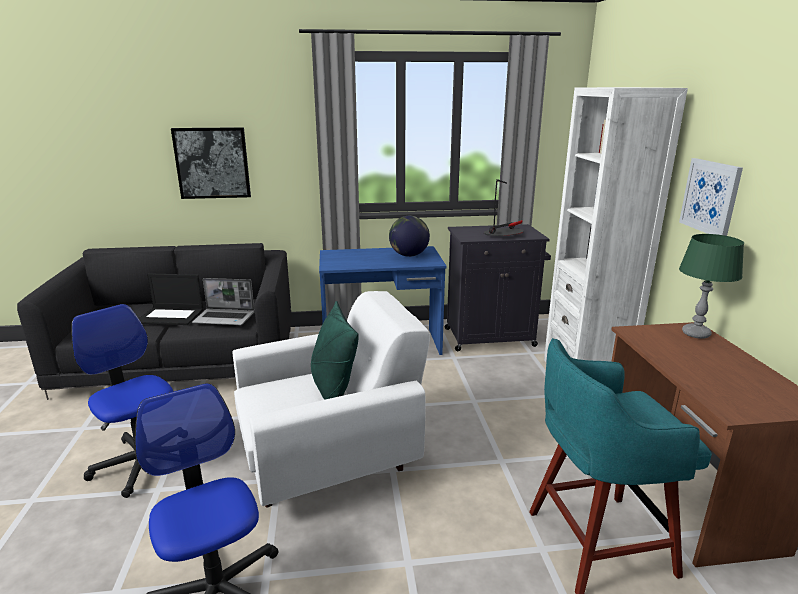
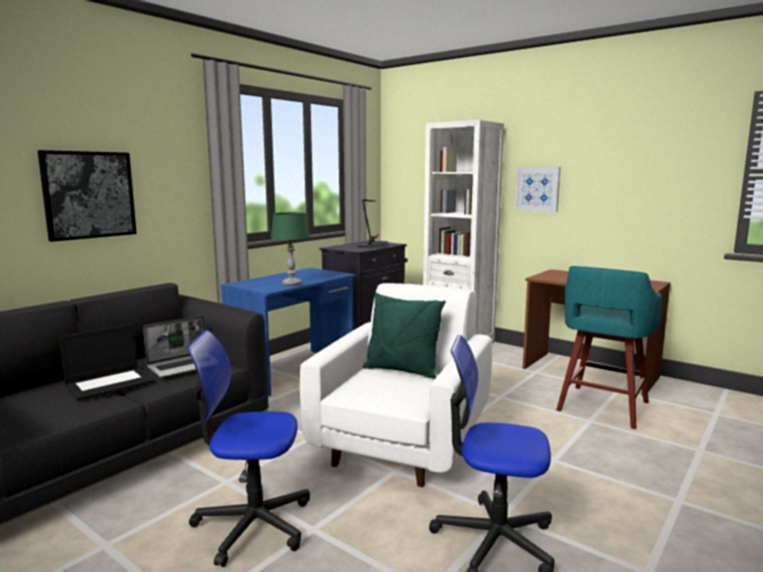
camera: 45 degrees left, 10 degrees down
globe [389,216,430,257] -> none
green table lamp [679,234,744,339] -> green table lamp moved to [270,212,310,286]

